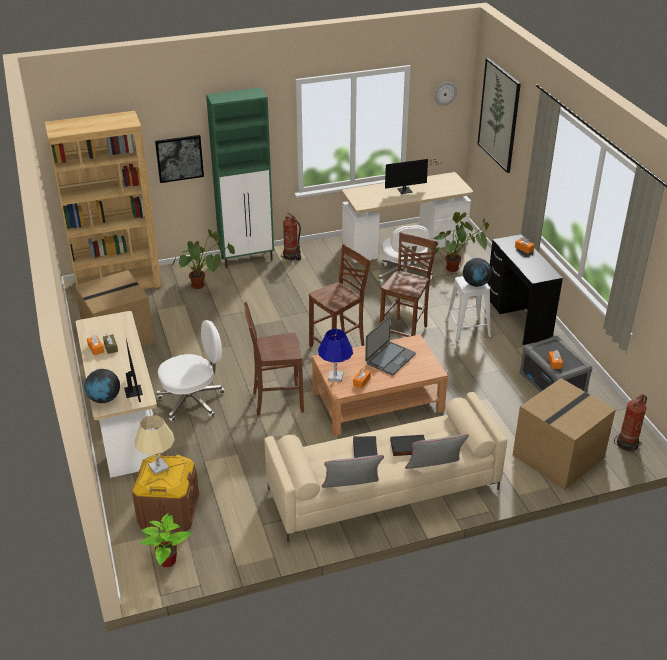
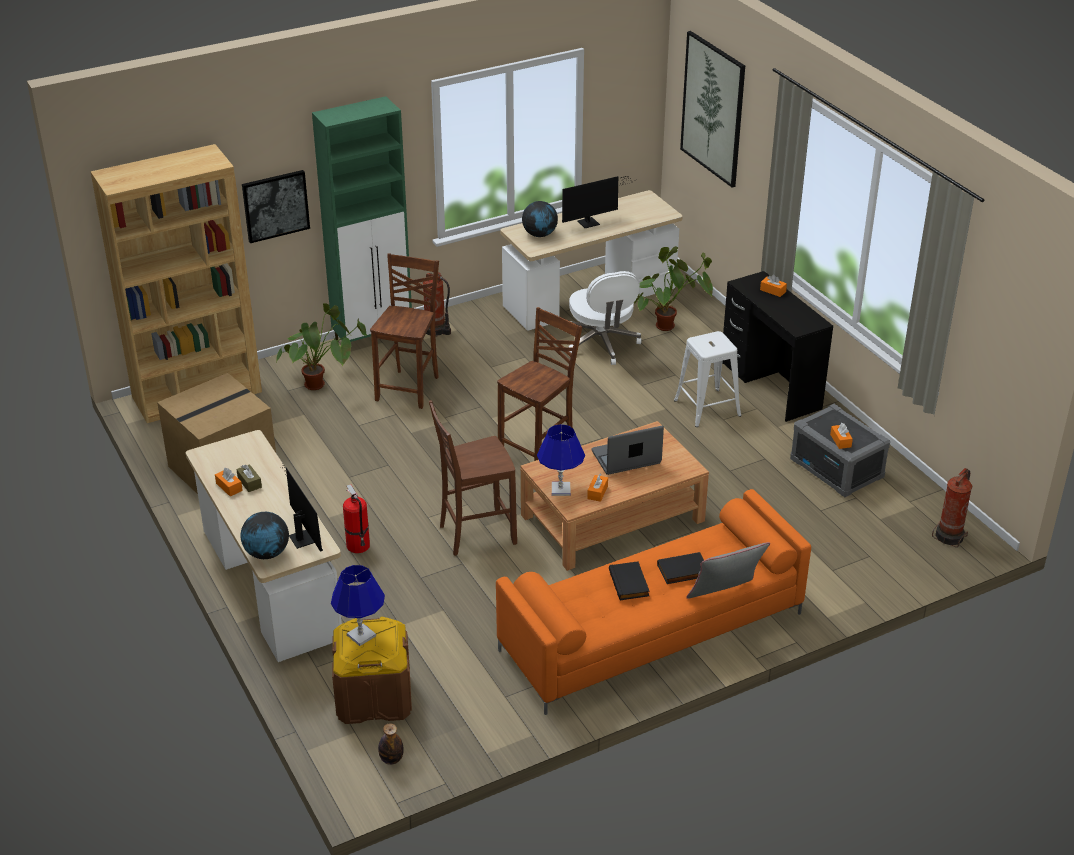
camera: 10 degrees left, 0 degrees up
beige table lamp [134,415,175,475] -> blue table lamp [331,565,385,646]
potted plant [140,513,192,567] -> bottle [378,723,404,765]
white office chair [156,320,225,422] -> fire extinguisher [343,484,370,553]
beige sofa [264,392,507,542] -> orange sofa [496,489,811,715]
grey pillow [322,455,384,488] -> none
laptop [365,316,416,375] -> laptop turned 135 degrees counterclockwise [591,426,664,475]
brown chair [380,232,438,337] -> brown chair moved to [370,253,439,409]
wall clock [434,82,457,106] -> none
globe [463,258,492,287] -> globe moved to [522,201,558,237]
cardboard box [513,378,616,490] -> none

